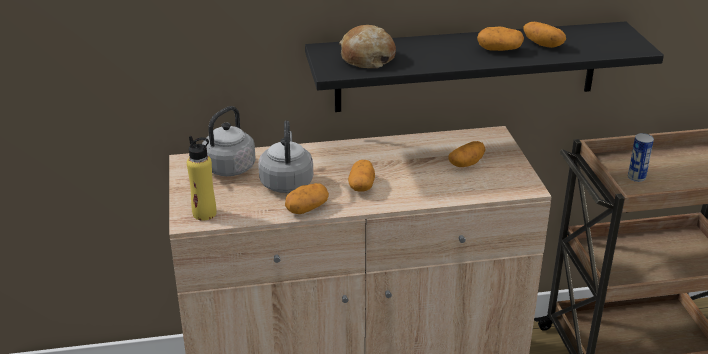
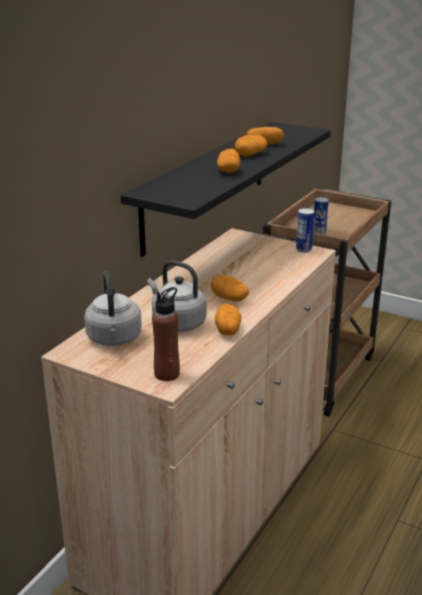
camera: 50 degrees left, 5 degrees down
yellow bottle [187,136,216,221] -> brown bottle [152,287,180,381]
bread [339,25,396,68] -> none
potato [449,141,485,167] -> potato moved to [217,149,240,173]
none -> can [296,208,314,253]

